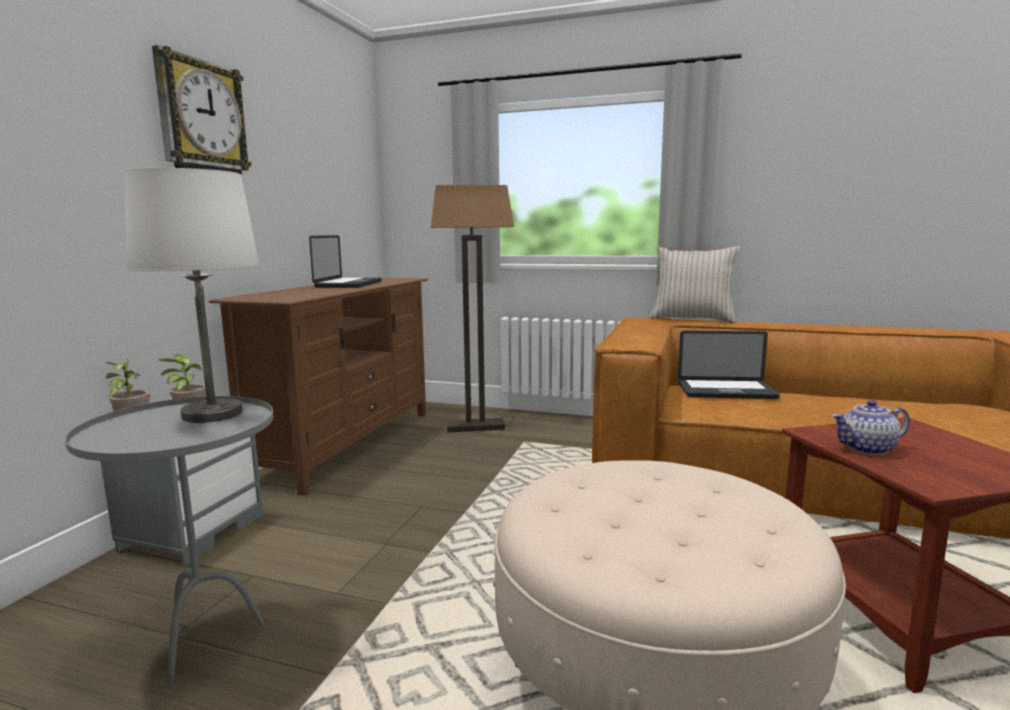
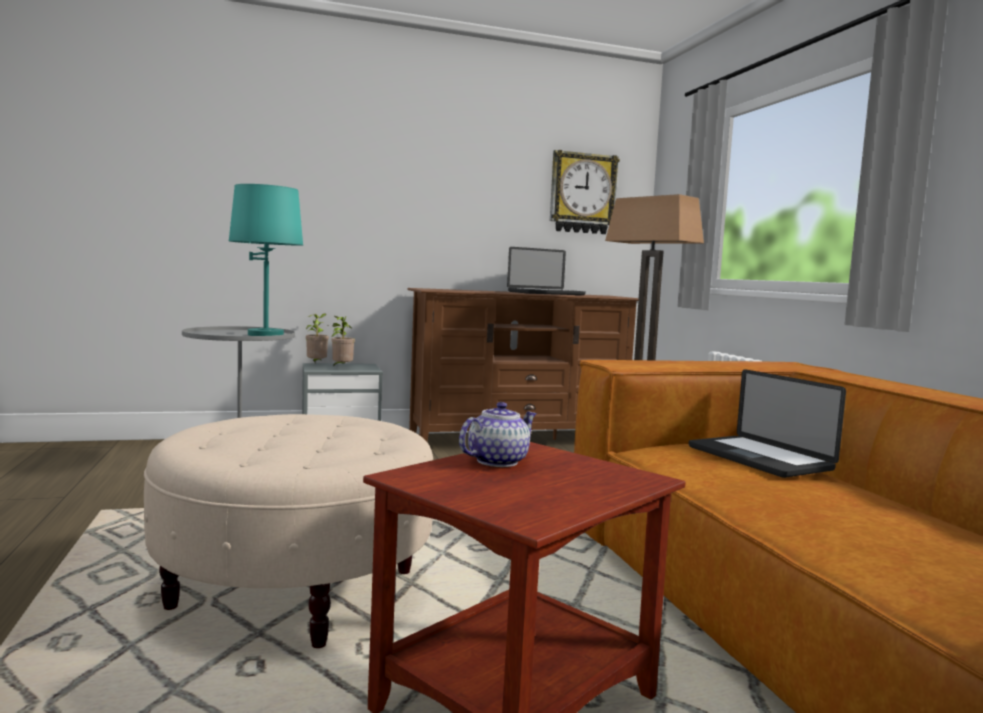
camera: 55 degrees right, 5 degrees down
white table lamp [124,168,259,423] -> turquoise table lamp [229,184,303,336]
wall clock [152,45,251,176] -> wall clock moved to [550,150,620,234]
beige pillow [649,246,740,323] -> none
teapot [831,400,910,455] -> teapot turned 90 degrees clockwise [459,402,537,467]

